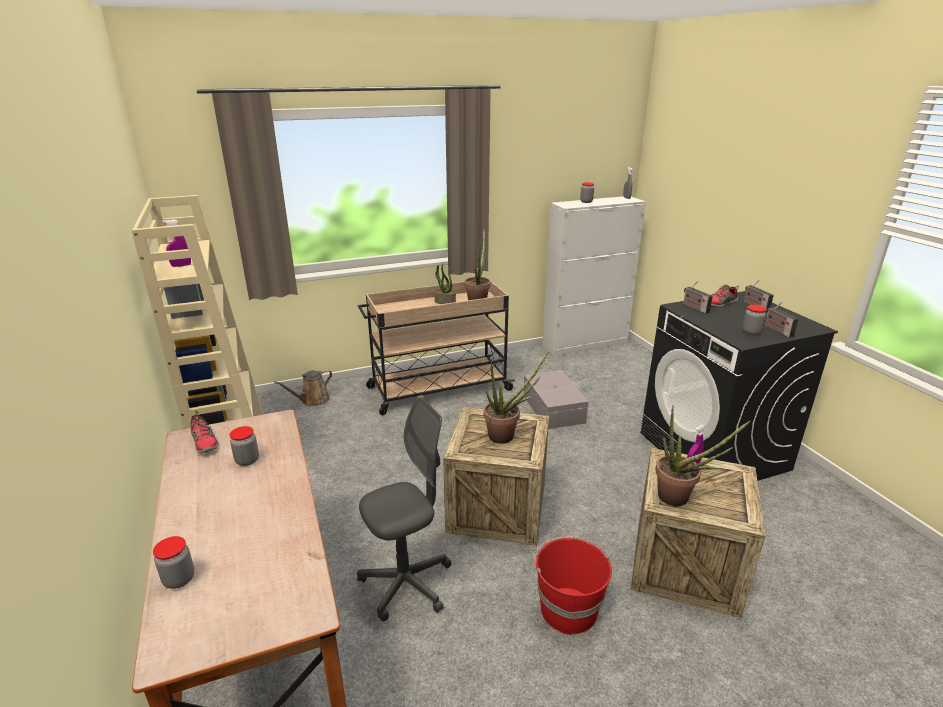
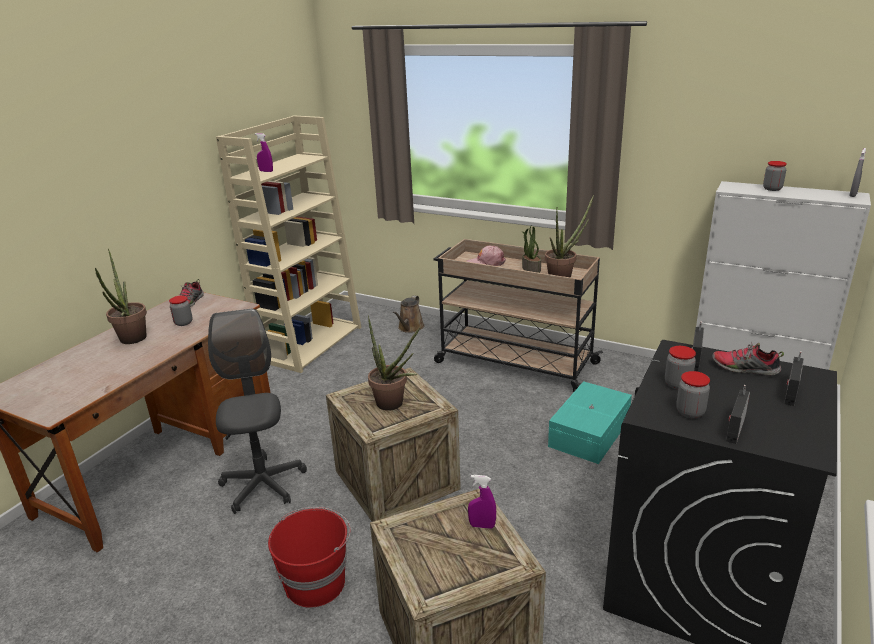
camera: 50 degrees right, 0 degrees up
jar [153,536,194,589] -> jar moved to [665,346,696,390]
brown watering can [274,369,332,406] -> brown watering can turned 75 degrees counterclockwise [393,295,425,333]
grey office chair [357,397,451,621] -> grey office chair turned 120 degrees counterclockwise [208,309,307,514]
grey storage box [523,370,589,429] -> turquoise storage box [548,381,632,464]
potted plant [655,405,750,506] -> potted plant moved to [95,249,147,344]
none -> pink cap [466,246,506,266]

